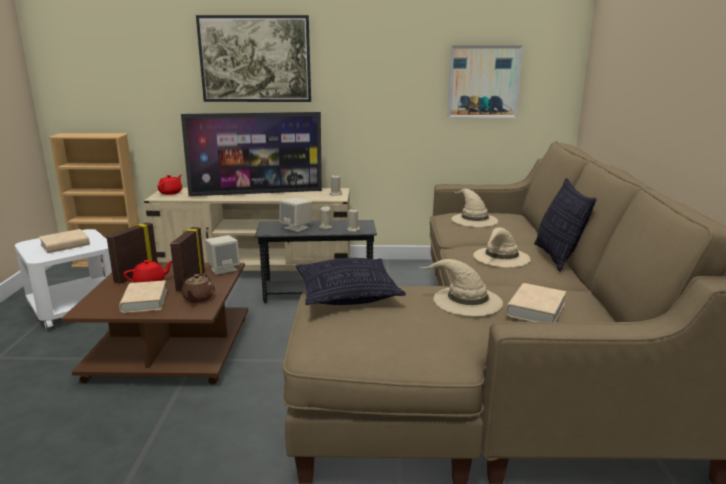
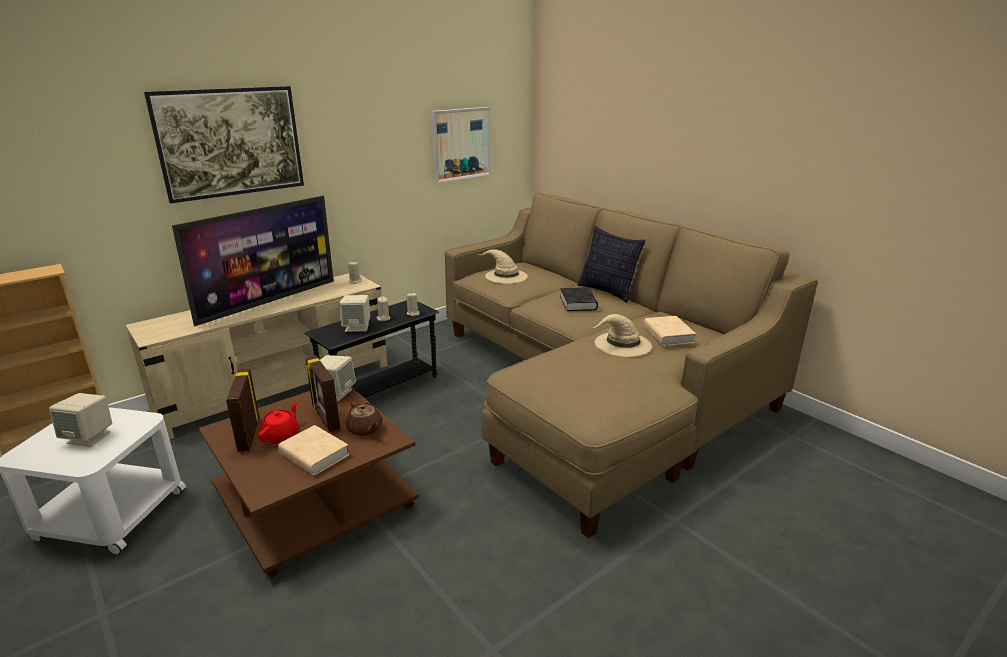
camera: 40 degrees left, 5 degrees up
beige book [39,229,90,253] -> beige speaker [49,393,112,447]
red teapot [157,175,182,195] -> none
pillow [296,258,406,305] -> none
beige hat [473,228,531,267] -> black book [560,287,598,311]

